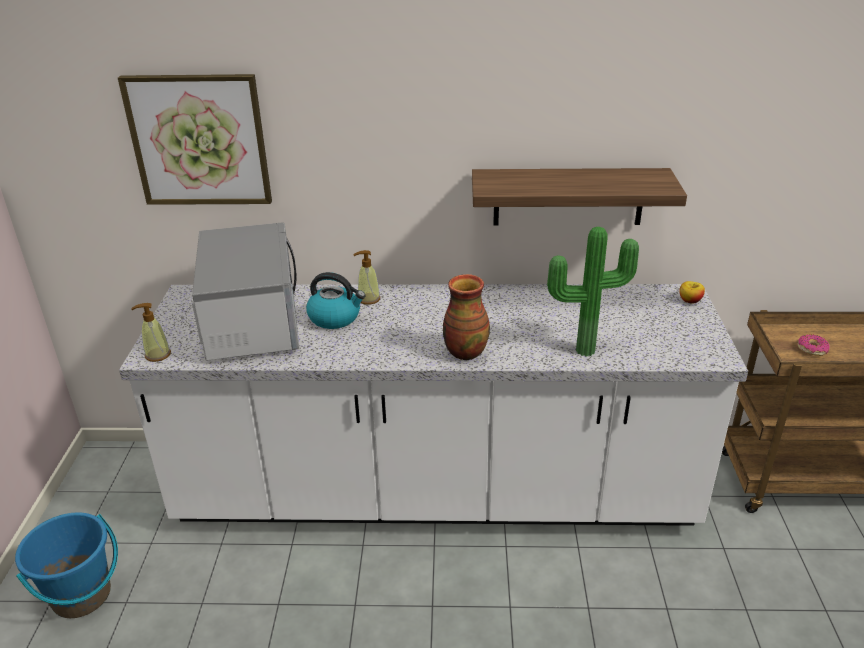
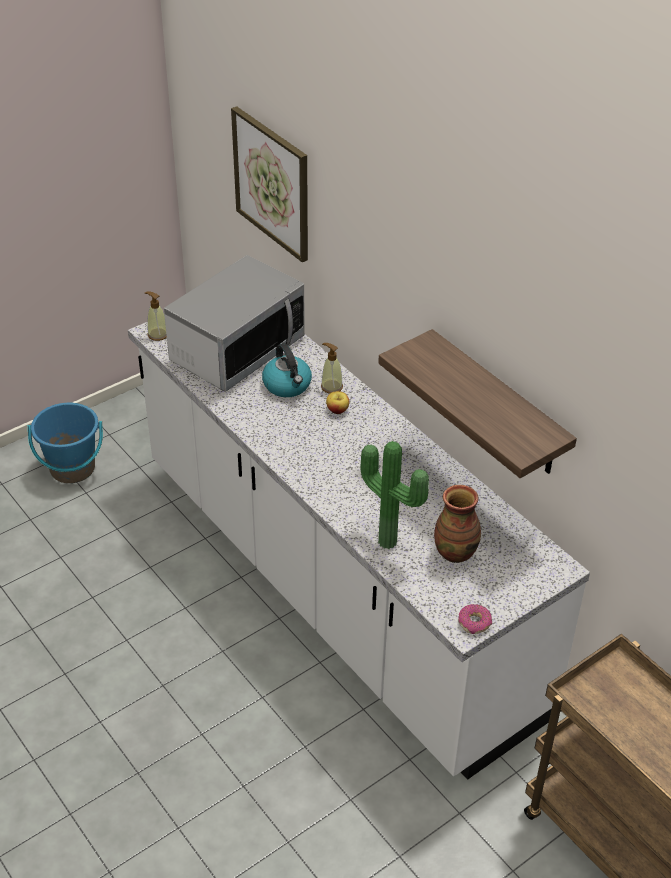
camera: 50 degrees right, 10 degrees up
vase [443,274,490,360] -> vase moved to [434,485,481,563]
apple [679,281,705,303] -> apple moved to [326,391,349,414]
donut [797,334,830,356] -> donut moved to [458,604,492,634]

